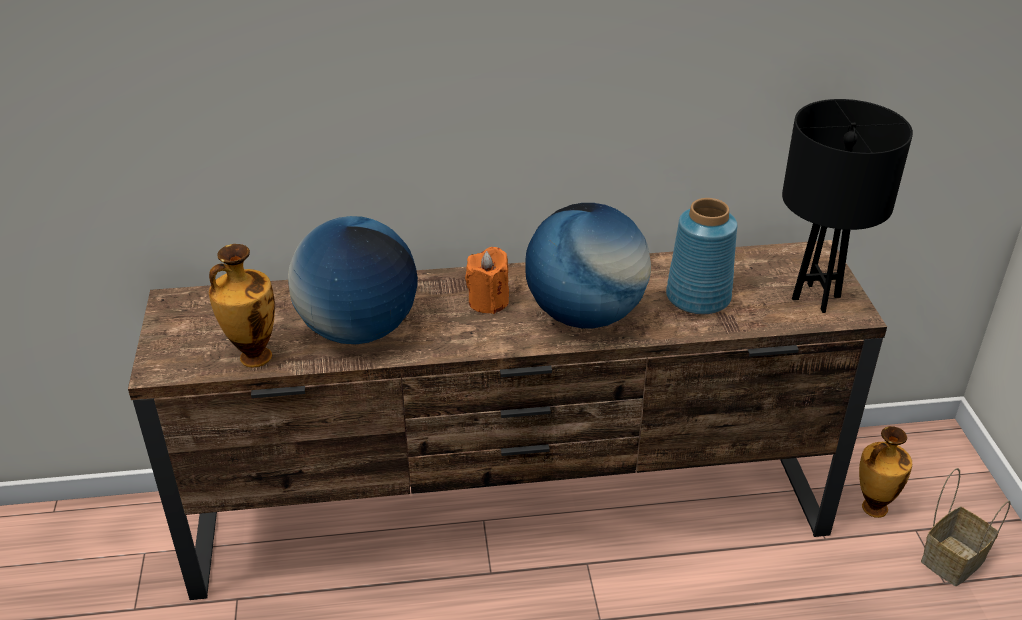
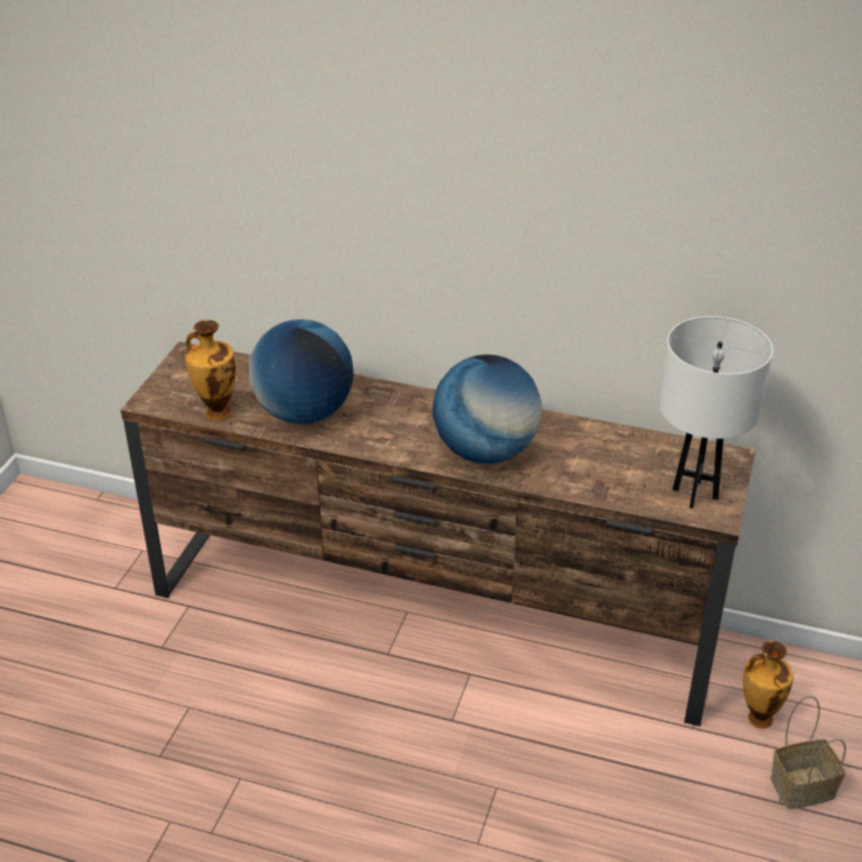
camera: 25 degrees right, 0 degrees up
orange candle [465,247,509,314] -> none
blue vase [666,198,737,314] -> none
black table lamp [782,99,913,313] -> white table lamp [659,316,773,508]

